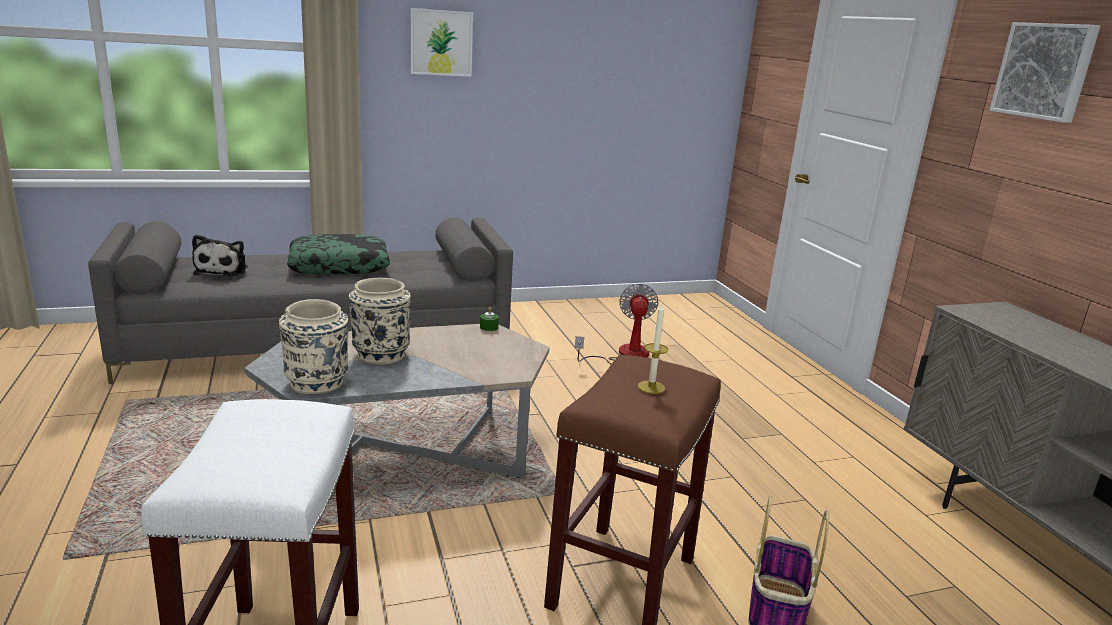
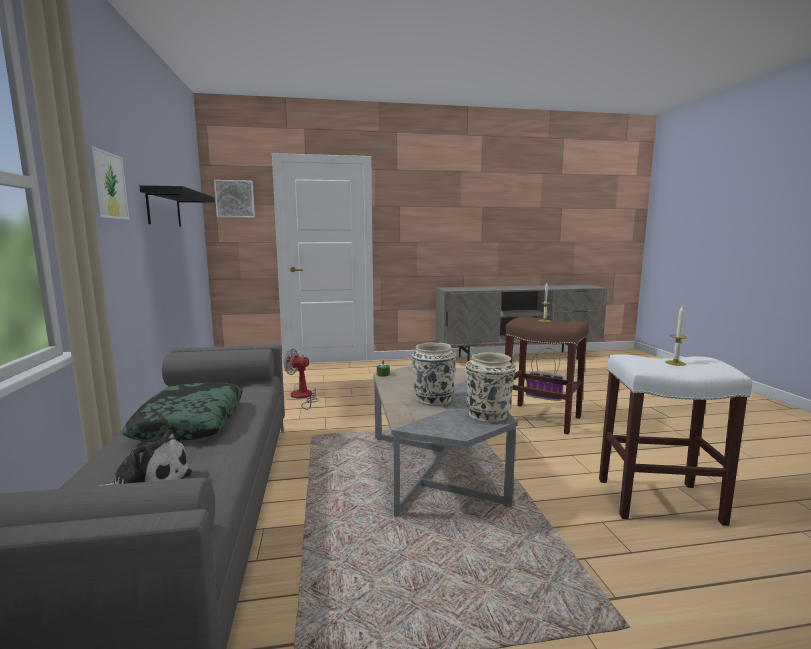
camera: 80 degrees left, 10 degrees down
picture [990,22,1100,123] -> picture moved to [214,180,255,218]
none -> black shelf [139,185,215,226]
none -> candle [665,307,688,366]

